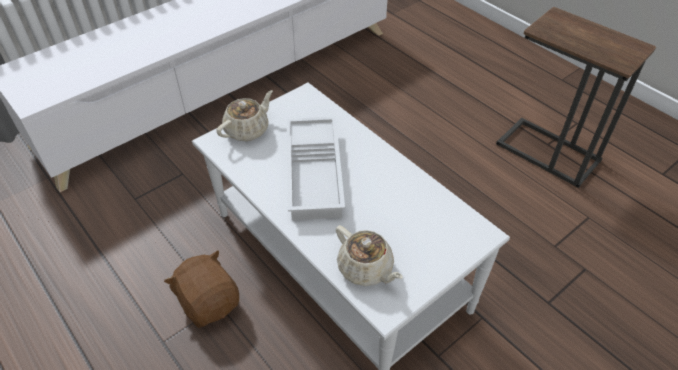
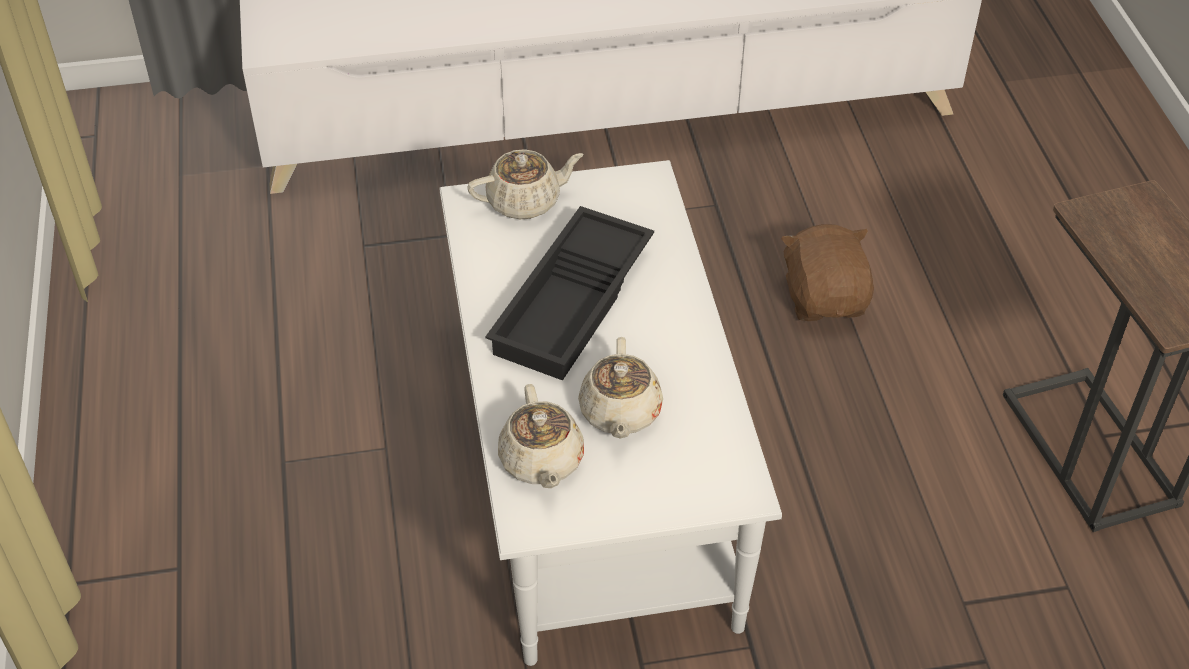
camera: 30 degrees right, 0 degrees up
brown plush toy [164,250,239,328] -> brown plush toy moved to [781,224,874,321]
white tray [286,117,345,220] -> black tray [485,206,654,381]
none -> beige teapot [578,337,663,439]

